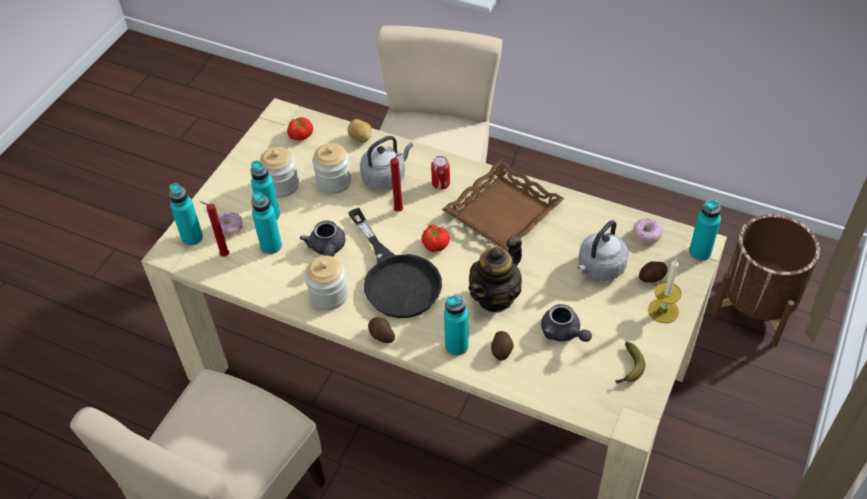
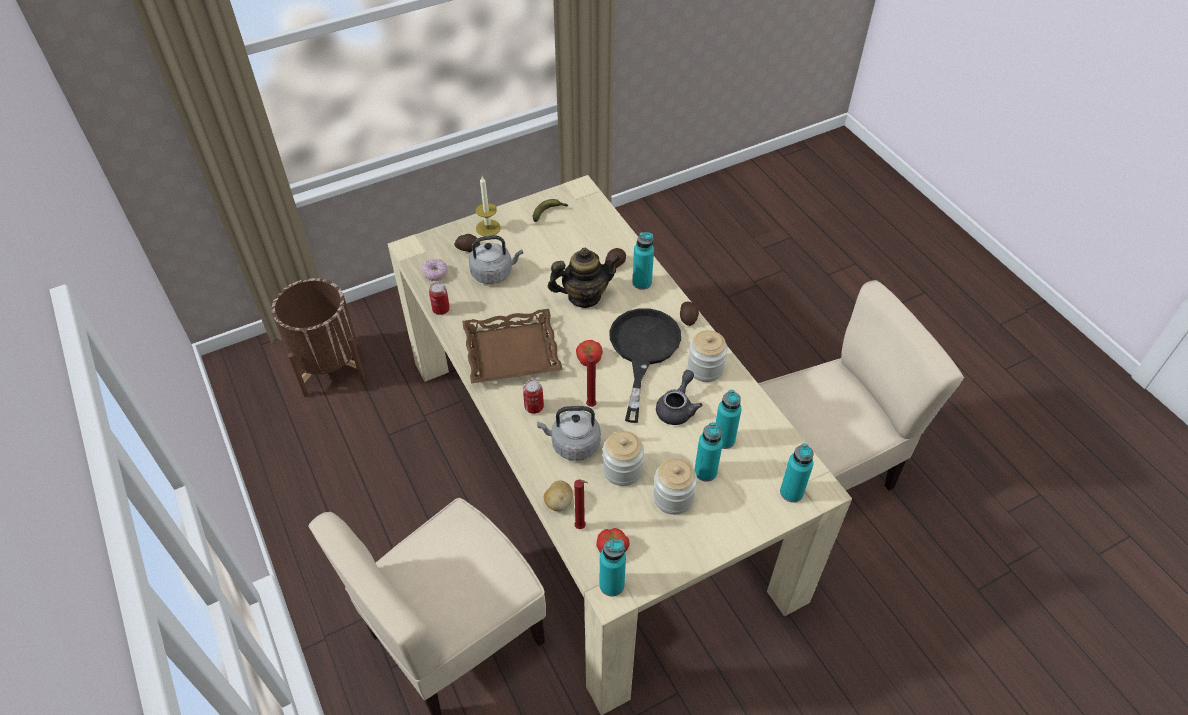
camera: 145 degrees left, 0 degrees up
red candle [200,201,229,257] -> red candle moved to [574,479,588,529]
donut [218,212,243,236] -> none
grey teapot [541,304,592,342] -> none
turquoise bottle [689,199,721,261] -> turquoise bottle moved to [599,539,626,597]
none -> can [429,282,450,315]

